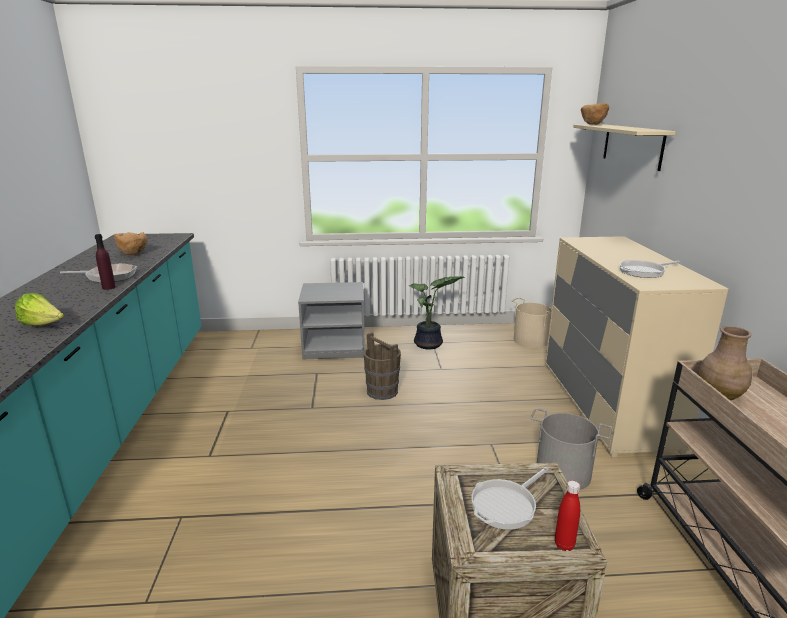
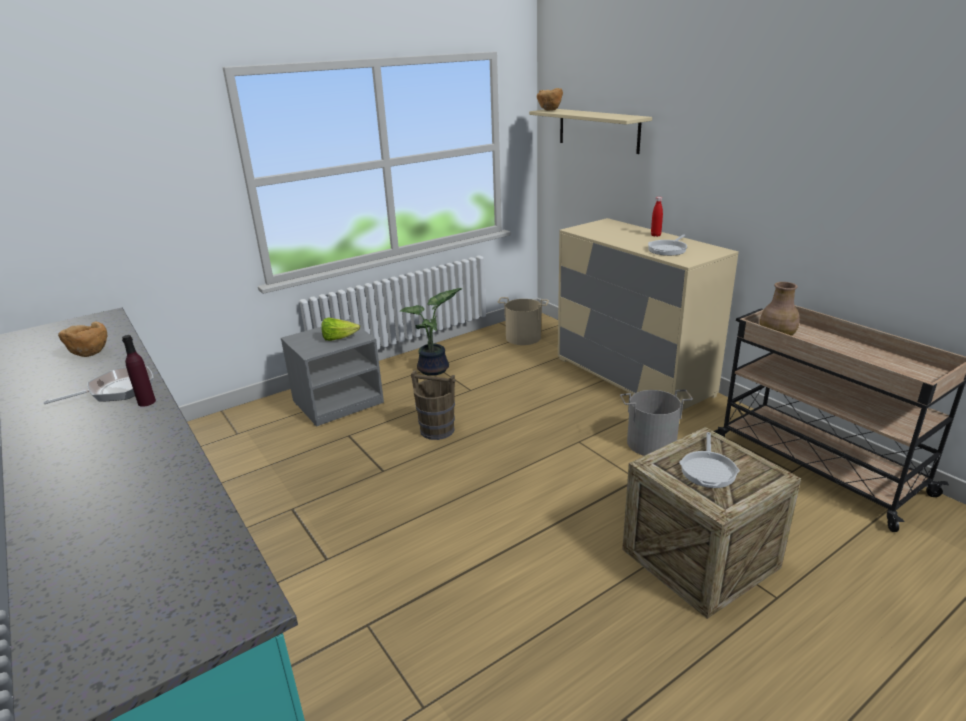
camera: 30 degrees left, 5 degrees up
lettuce [15,293,64,326] -> lettuce moved to [321,318,360,341]
red bottle [555,480,580,551] -> red bottle moved to [651,197,663,237]

